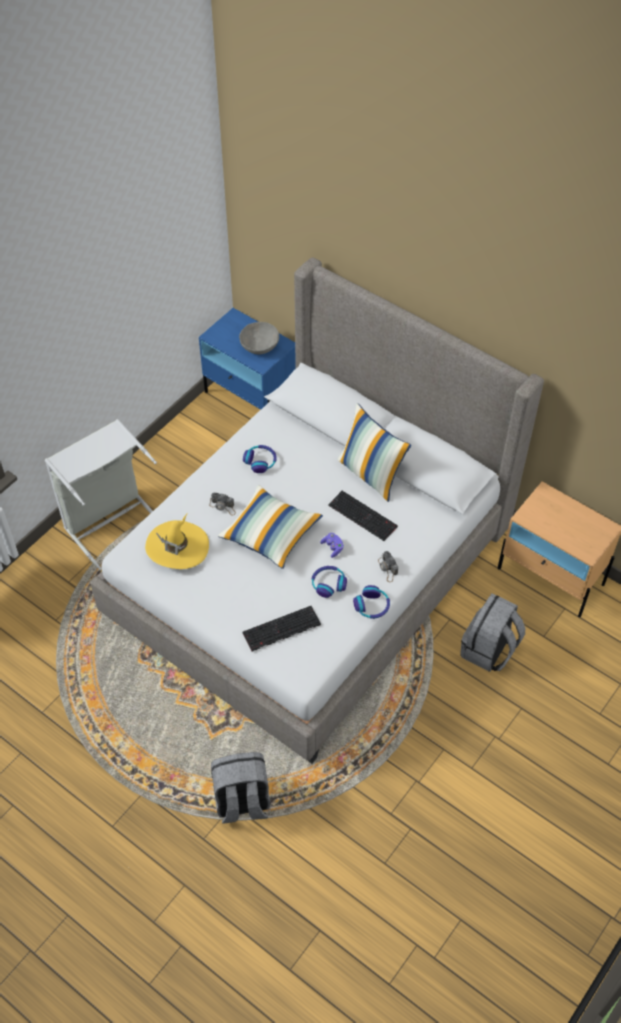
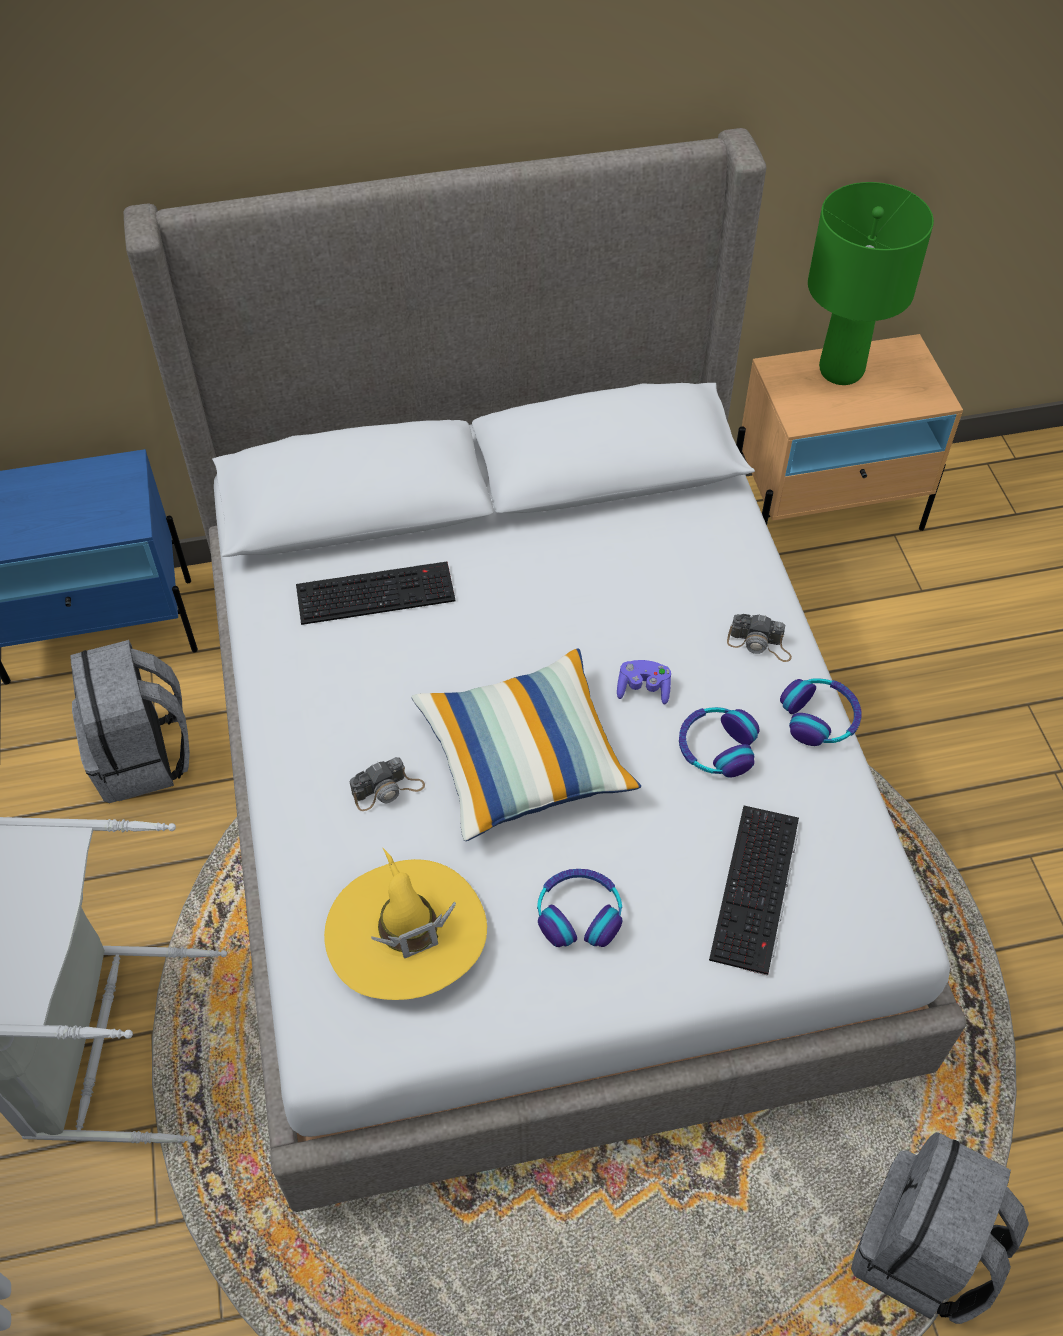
camera: 50 degrees left, 0 degrees up
grey bowl [239,322,279,354] -> none
headphones [243,445,277,473] -> headphones moved to [537,869,623,947]
keyboard [328,491,398,541] -> keyboard moved to [296,562,455,625]
pillow [337,403,411,502] -> none
grey backpack [460,593,525,672] -> grey backpack moved to [70,640,190,803]
none -> green table lamp [808,182,934,385]

